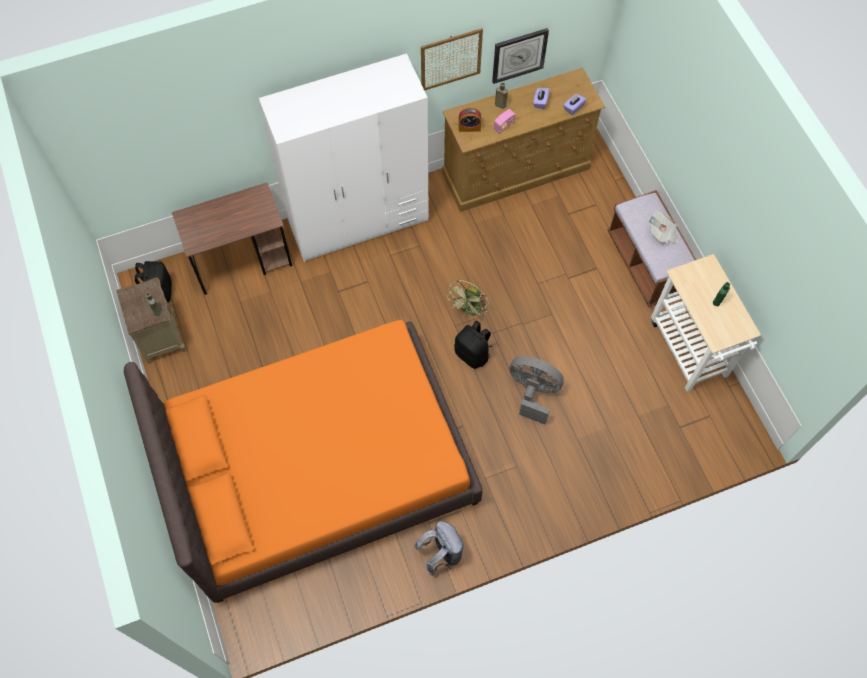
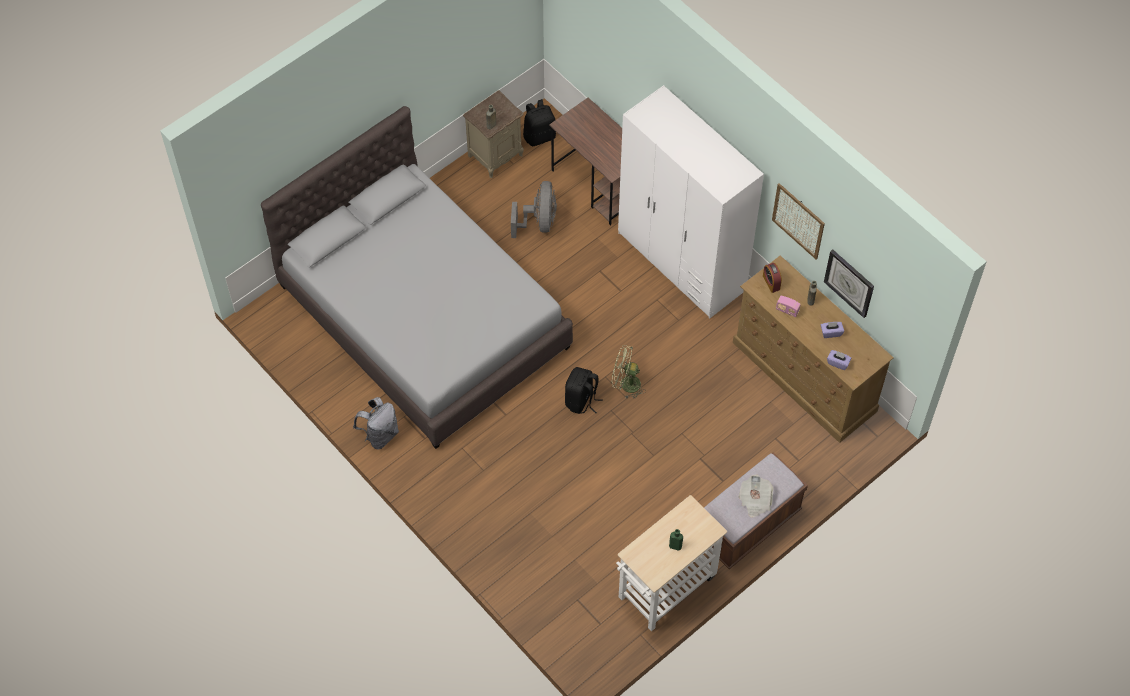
camera: 70 degrees right, 5 degrees down
orange bed [124,320,483,603] -> grey bed [261,106,573,449]
grey fan [510,356,564,424] -> grey fan moved to [511,181,557,238]

